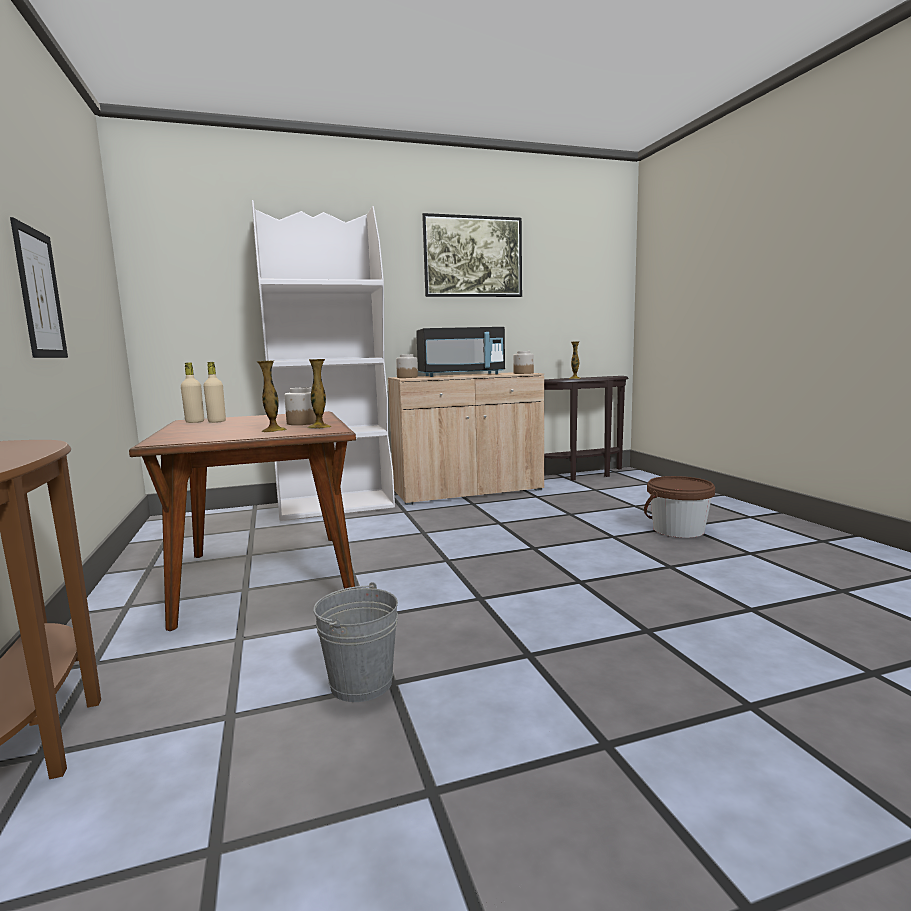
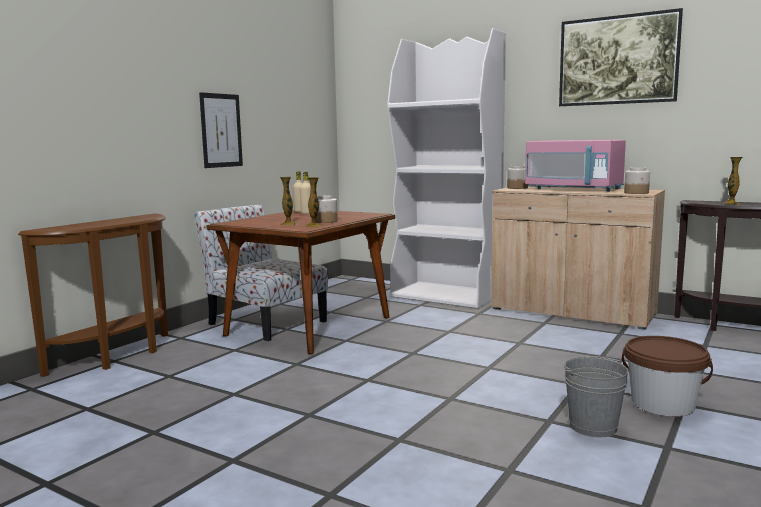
camera: 50 degrees right, 0 degrees up
grey bucket [313,582,398,702] -> grey bucket moved to [564,356,629,437]
black microwave [416,327,505,377] -> pink microwave [525,140,626,192]
none -> chair [194,204,328,341]

